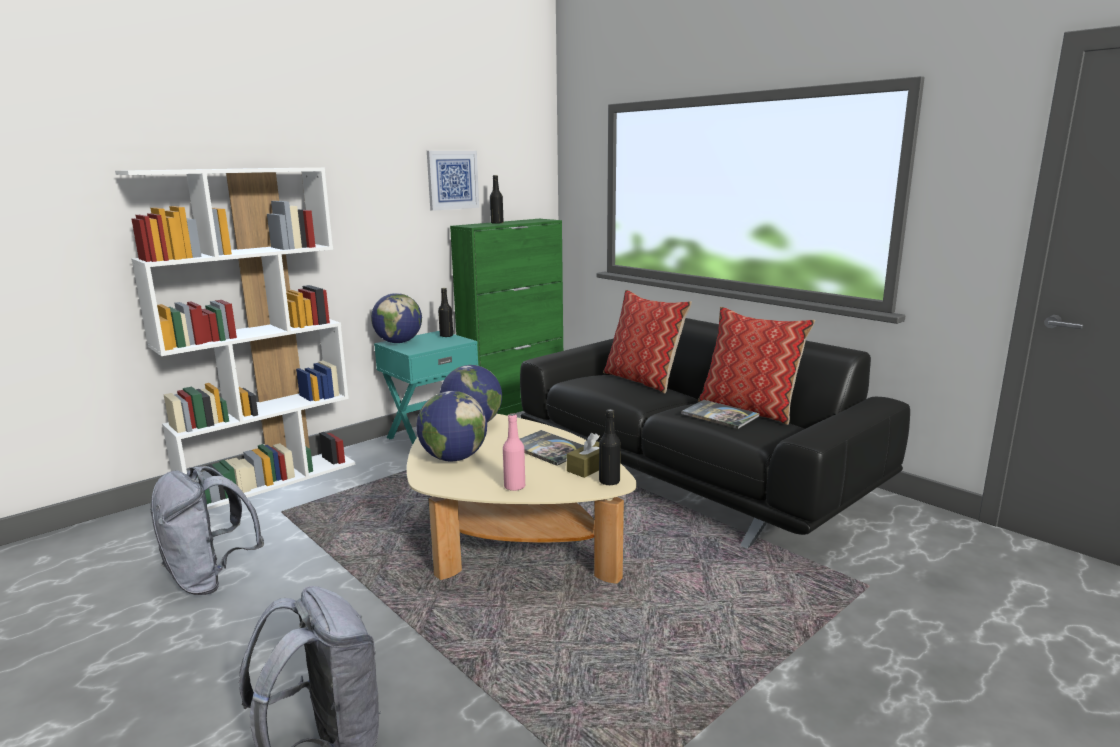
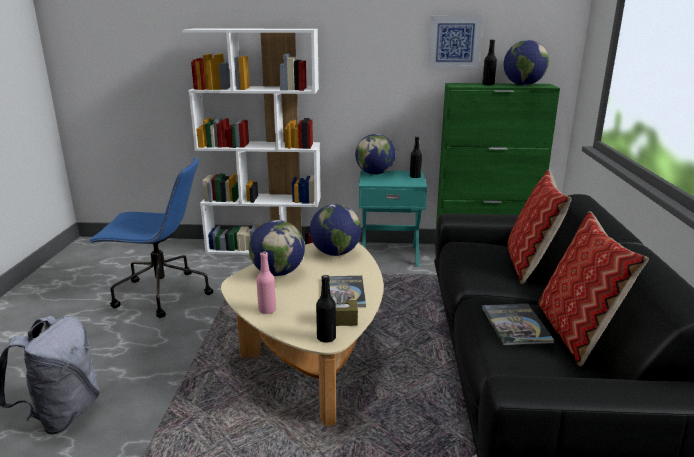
camera: 45 degrees right, 5 degrees up
grey backpack [150,466,264,595] -> blue office chair [88,156,213,318]
none -> globe [504,40,549,85]

